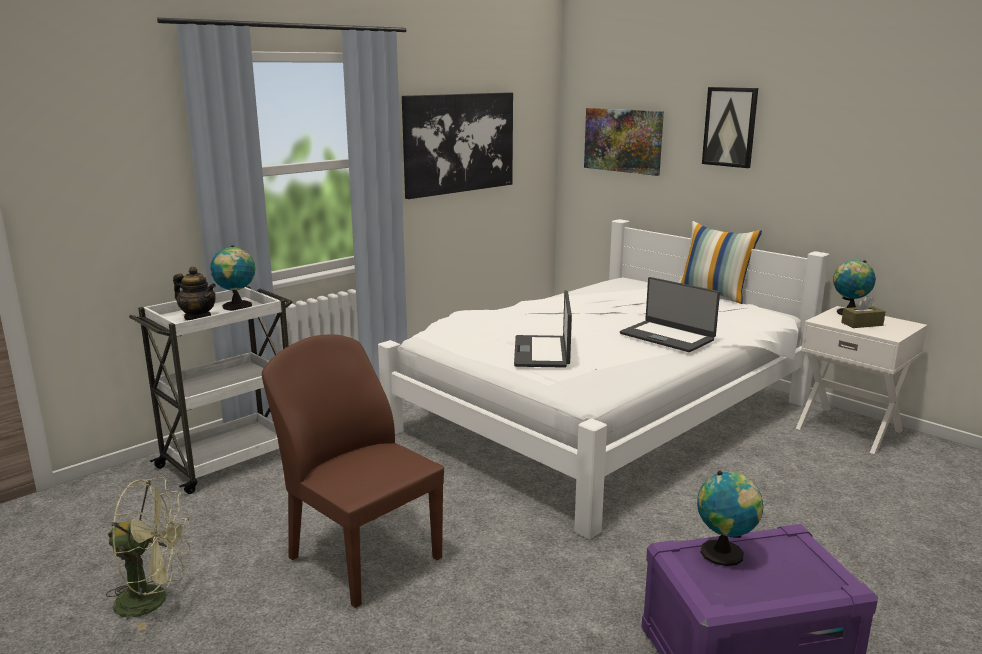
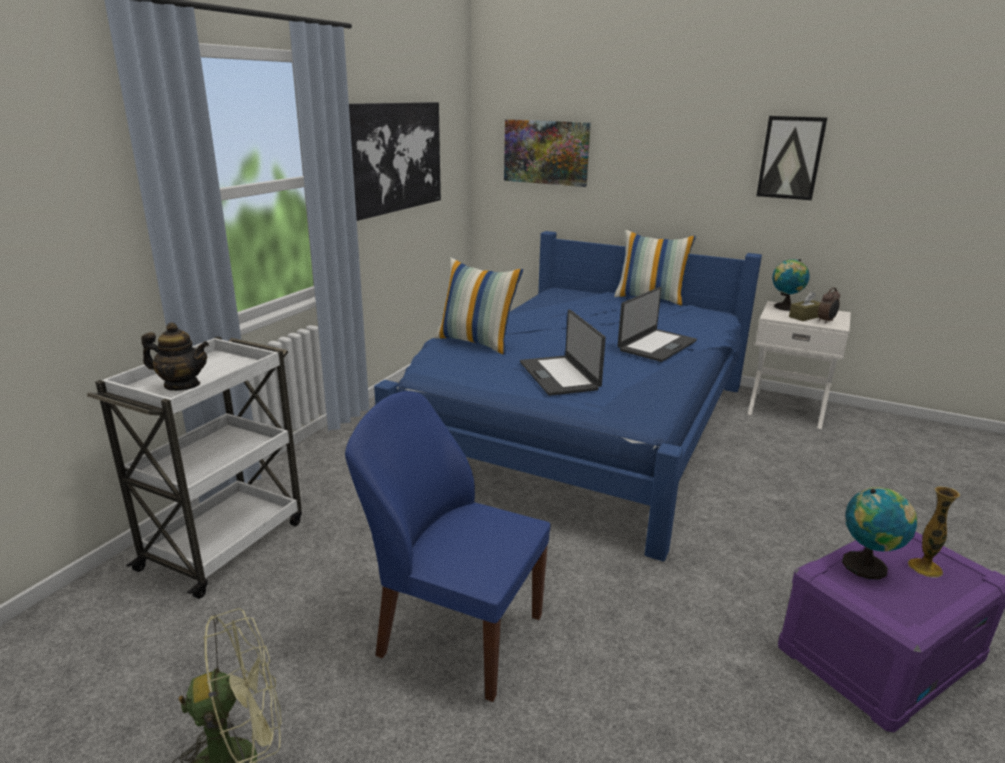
camera: 20 degrees left, 5 degrees up
globe [210,245,255,311] -> none
brown chair [262,334,444,608] -> blue chair [345,391,551,702]
white bed [378,219,829,539] -> blue bed [374,231,762,561]
laptop [620,277,720,352] -> laptop turned 75 degrees counterclockwise [617,287,697,362]
picture [702,87,758,168] -> picture moved to [756,116,827,200]
none -> pillow [435,257,523,354]
none -> alarm clock [818,287,840,324]
none -> vase [908,486,960,578]

